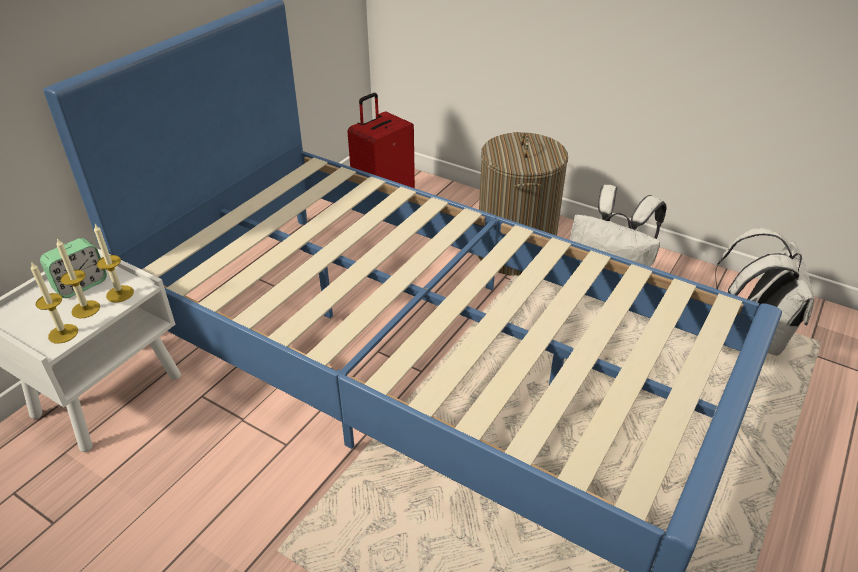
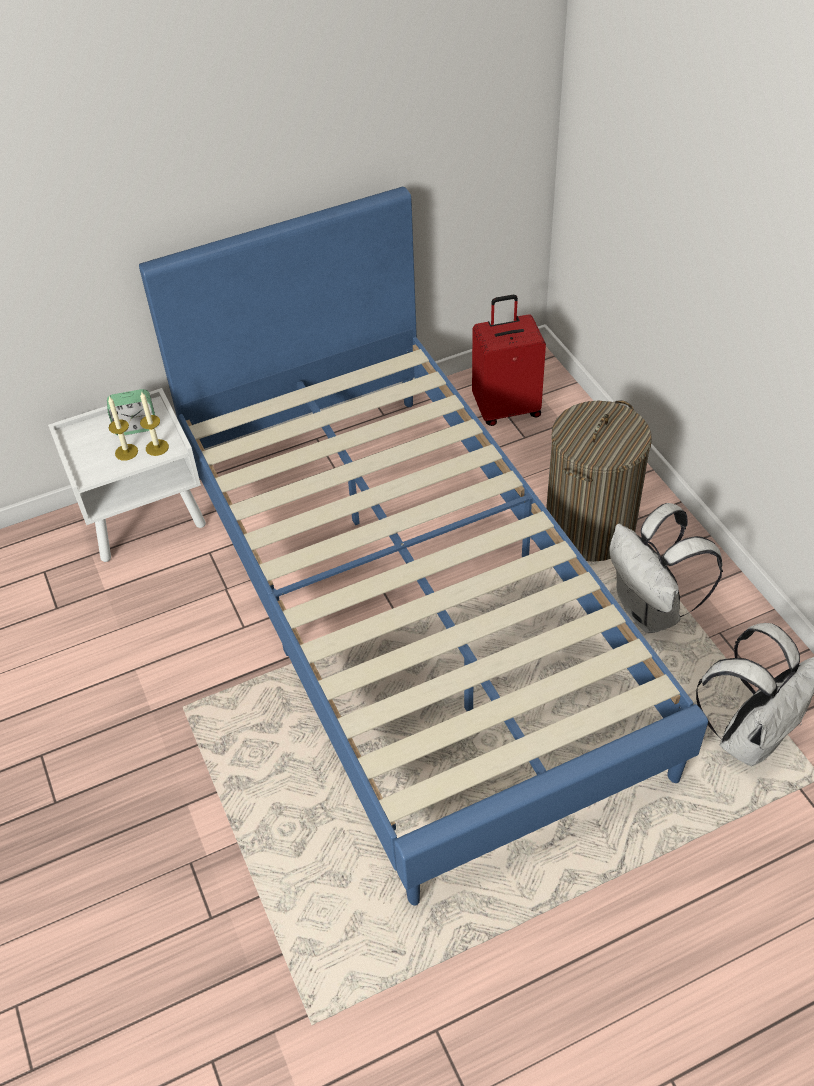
camera: 35 degrees right, 10 degrees up
candle [31,261,78,344] -> none

